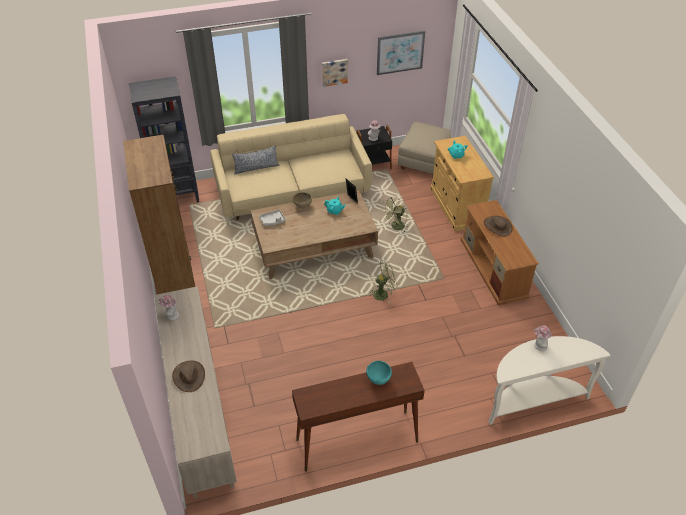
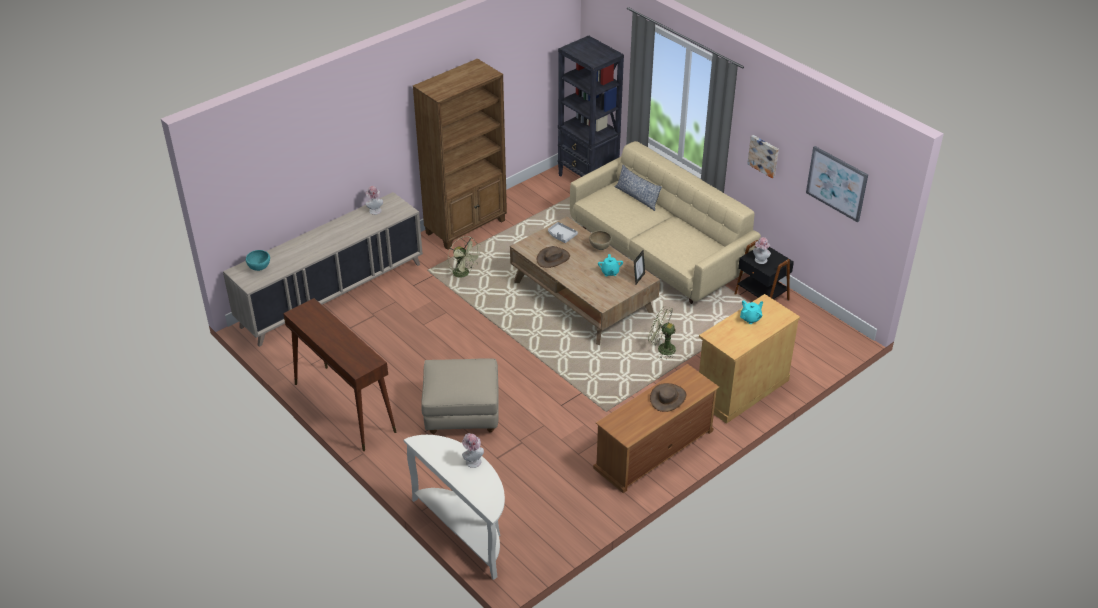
camera: 65 degrees right, 5 degrees down
brown hat [172,361,205,392] -> brown hat moved to [537,246,570,268]
turquoise bowl [366,361,392,385] -> turquoise bowl moved to [246,250,270,271]
green fan [368,261,398,303] -> green fan moved to [448,236,482,278]
beige ottoman [398,121,451,174] -> beige ottoman moved to [421,358,499,434]

